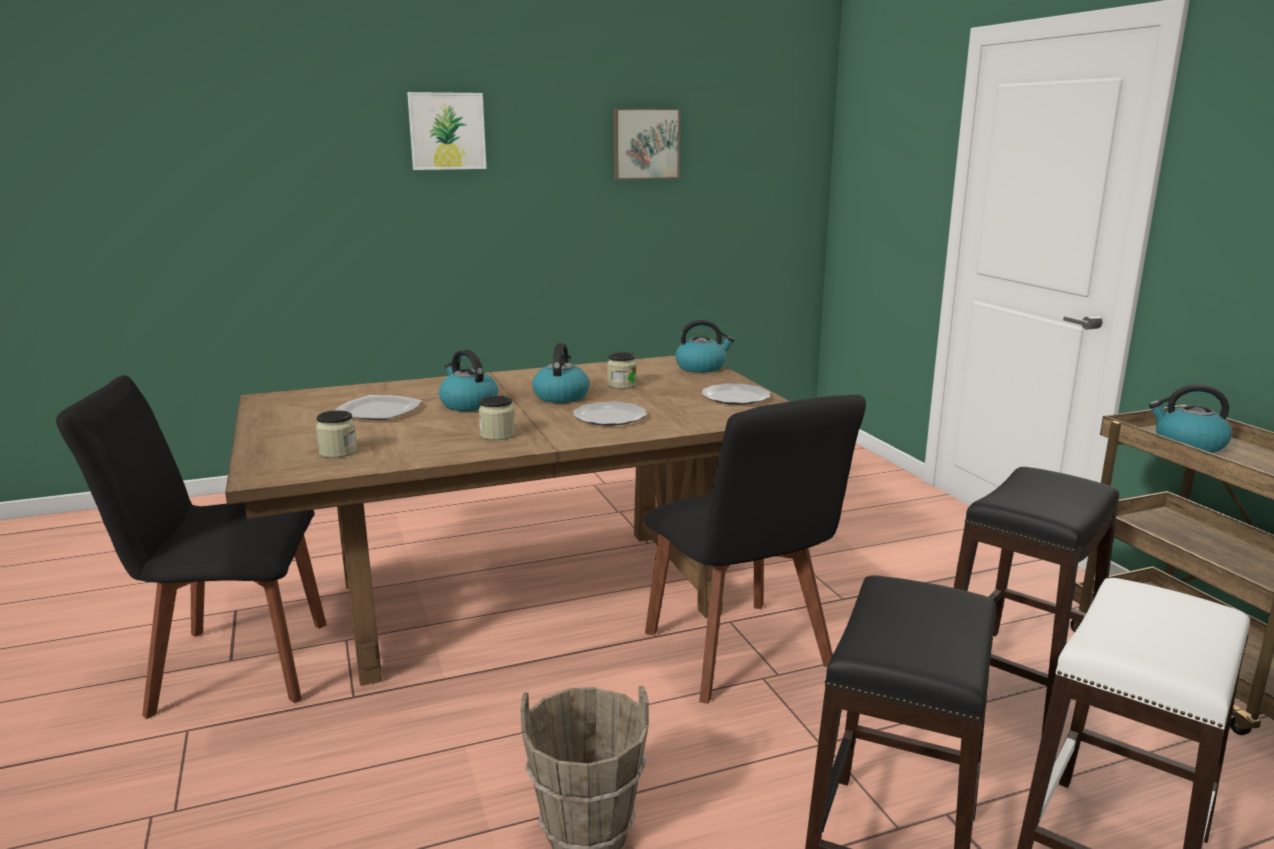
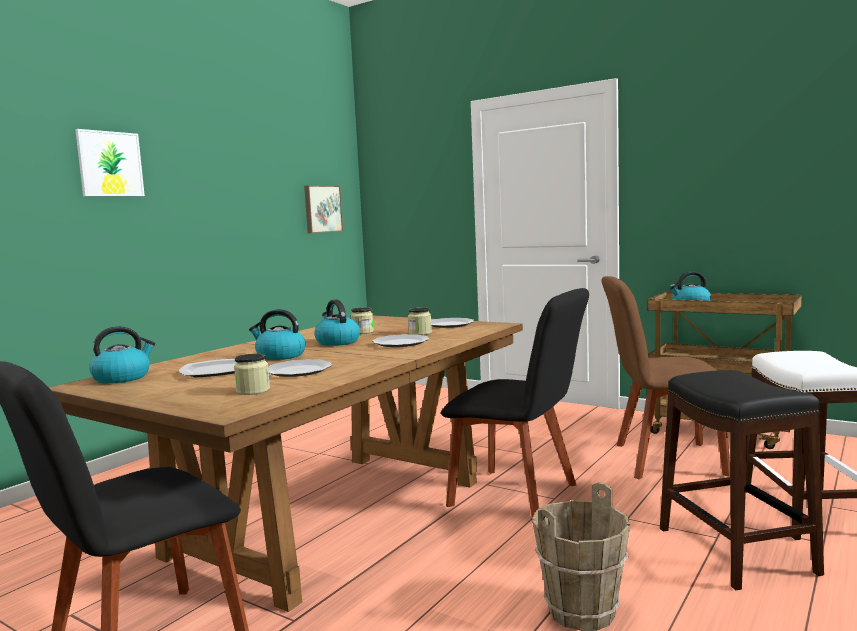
camera: 35 degrees left, 10 degrees down
jar [479,395,515,440] -> jar moved to [408,308,432,335]
picture [614,108,681,180] -> picture moved to [304,185,343,233]
kettle [675,320,734,373] -> kettle moved to [89,326,155,384]
black stool [954,467,1119,733] -> brown chair [601,276,730,479]
none -> plate [268,359,332,377]

